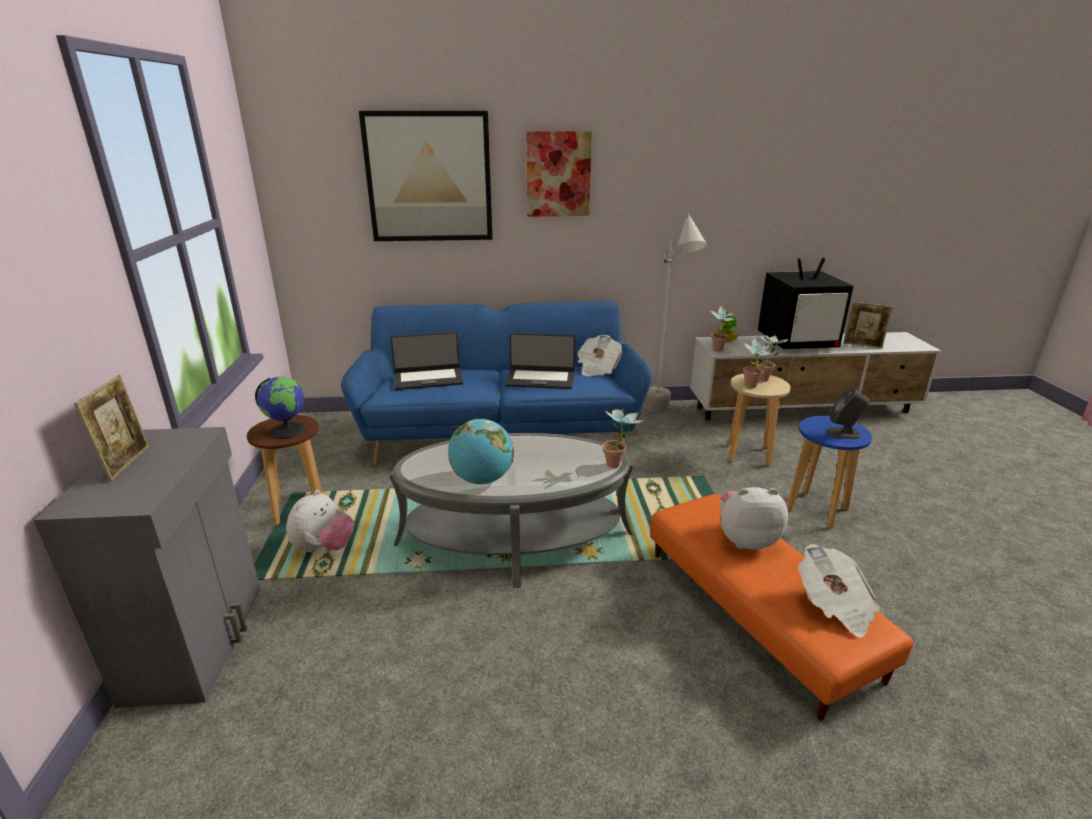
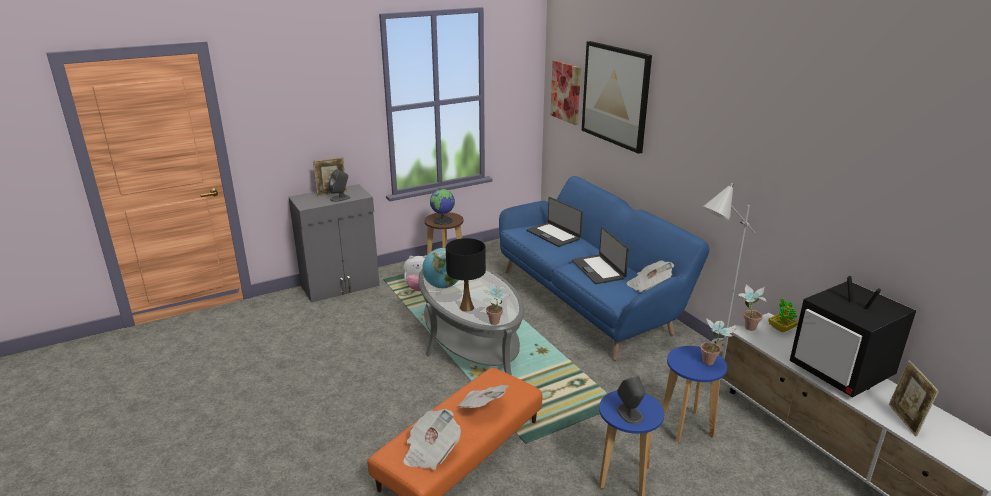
camera: 65 degrees right, 0 degrees up
picture [526,131,592,217] -> picture moved to [551,60,581,125]
plush toy [720,487,788,550] -> newspaper [456,385,509,408]
beige stool [728,374,791,466] -> blue stool [663,346,727,442]
potted plant [742,336,773,388] -> none
none -> grey speaker [328,169,350,202]
none -> black table lamp [446,238,486,312]

